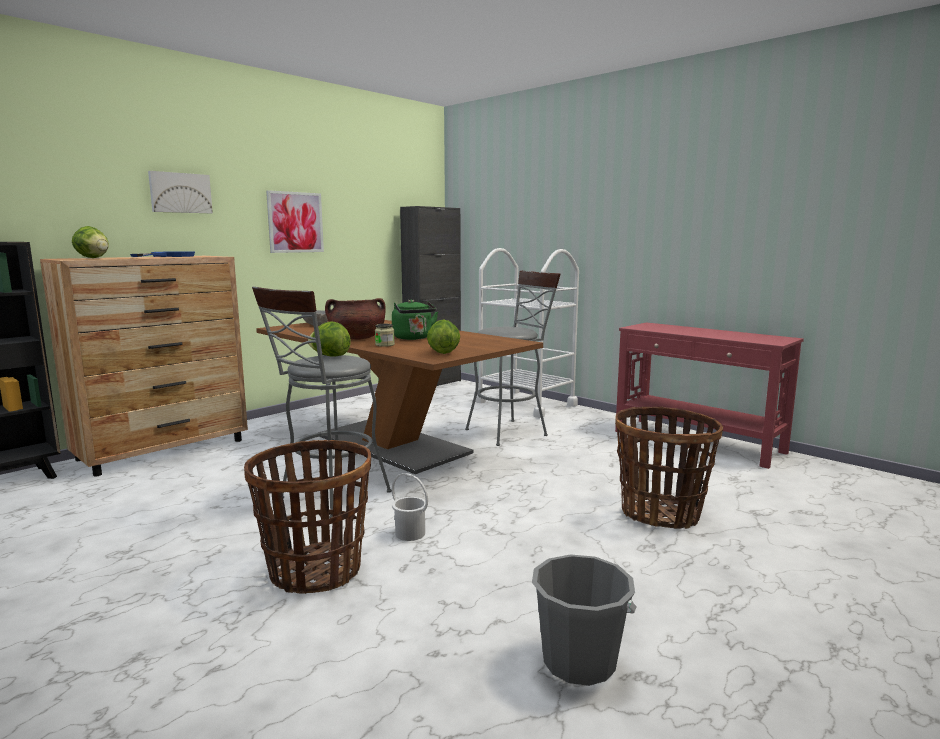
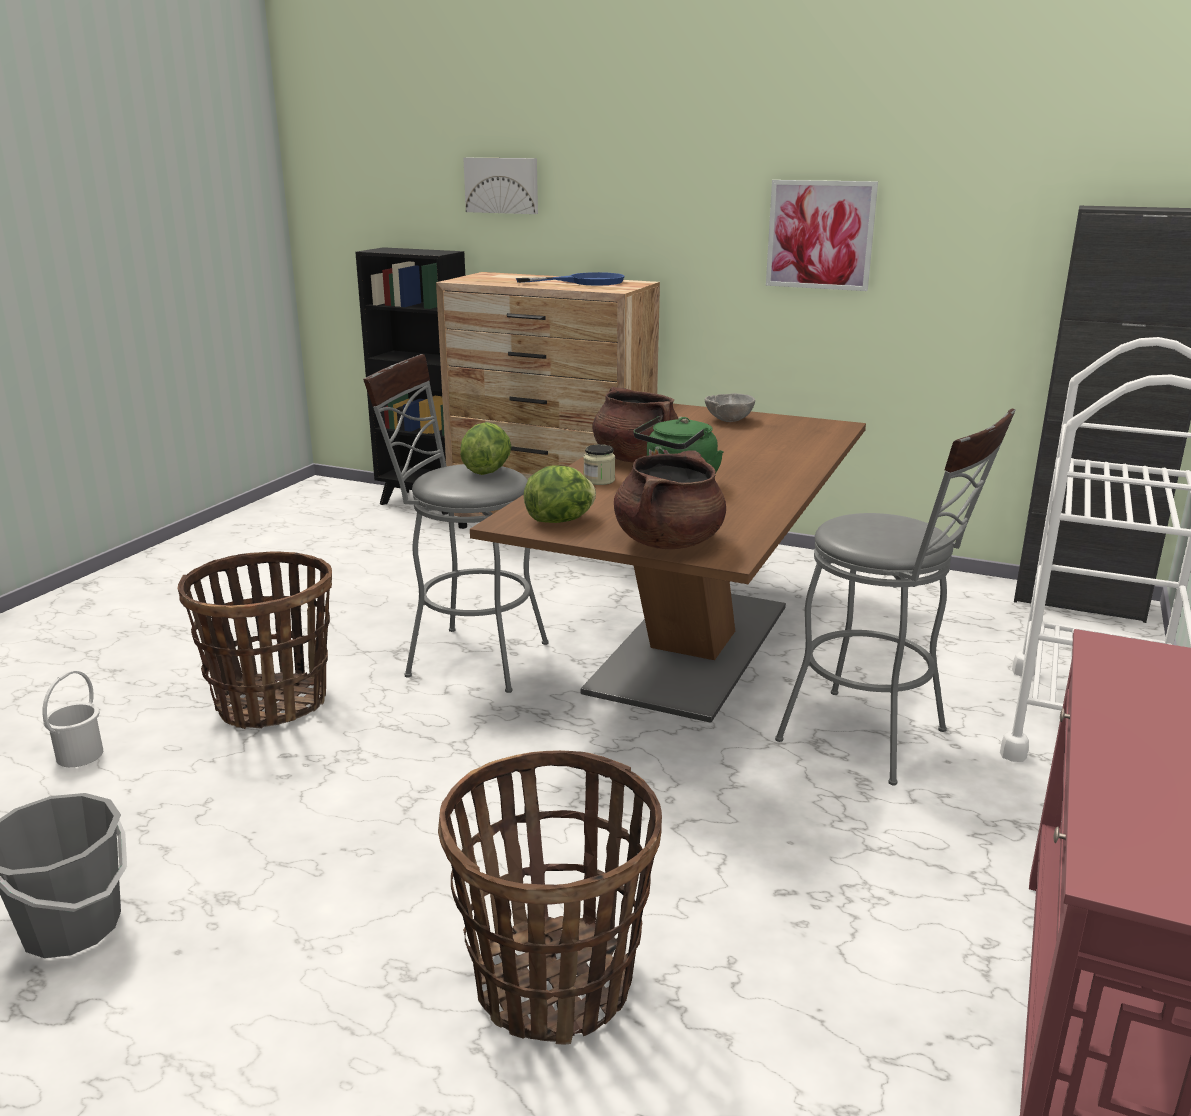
camera: 70 degrees right, 10 degrees up
lettuce [72,226,109,258] -> none
picture [148,171,213,213] -> picture moved to [463,158,538,214]
white bucket [392,473,428,541] -> white bucket moved to [42,671,103,767]
none -> brown cooking pot [614,450,726,549]

